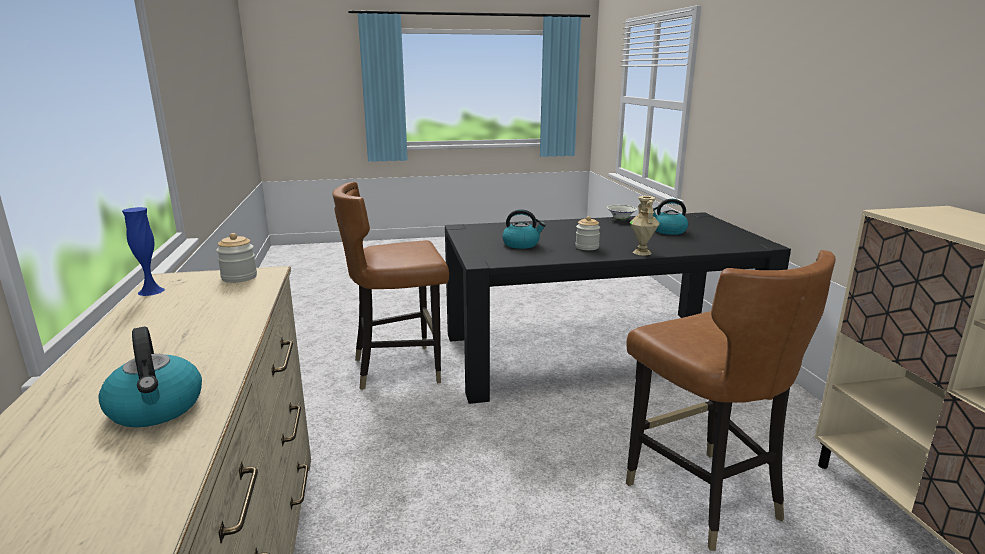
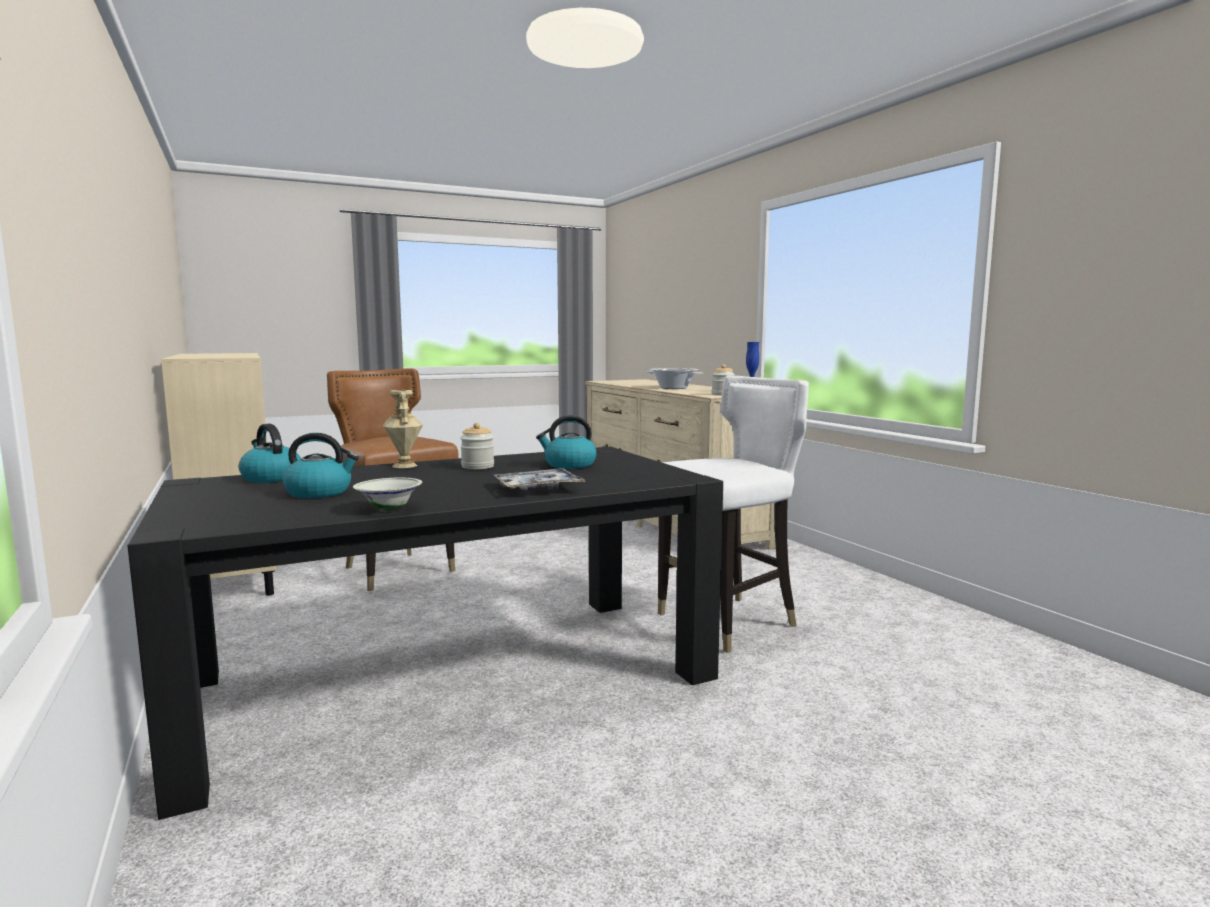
camera: 165 degrees right, 10 degrees down
kettle [98,327,202,427] -> kettle moved to [239,424,301,483]
brown chair [332,182,449,390] -> white chair [658,375,809,653]
none -> tray [494,468,585,491]
none -> cooking pot [645,368,703,389]

